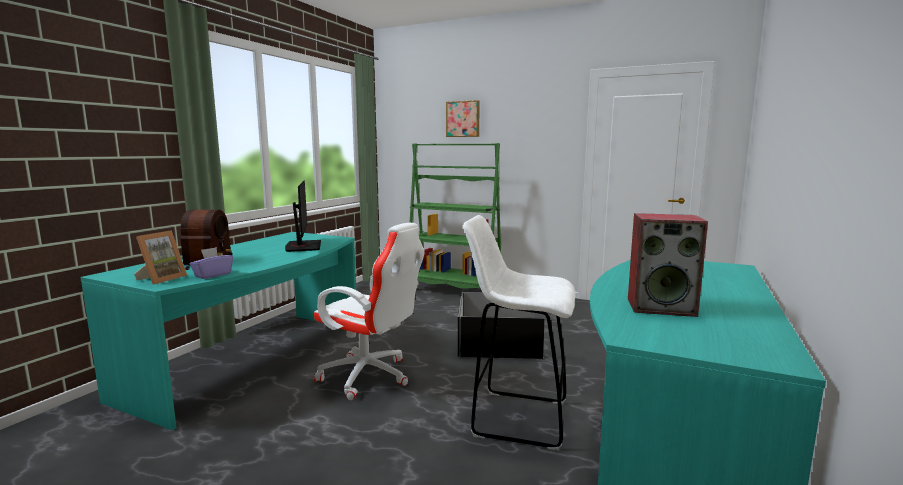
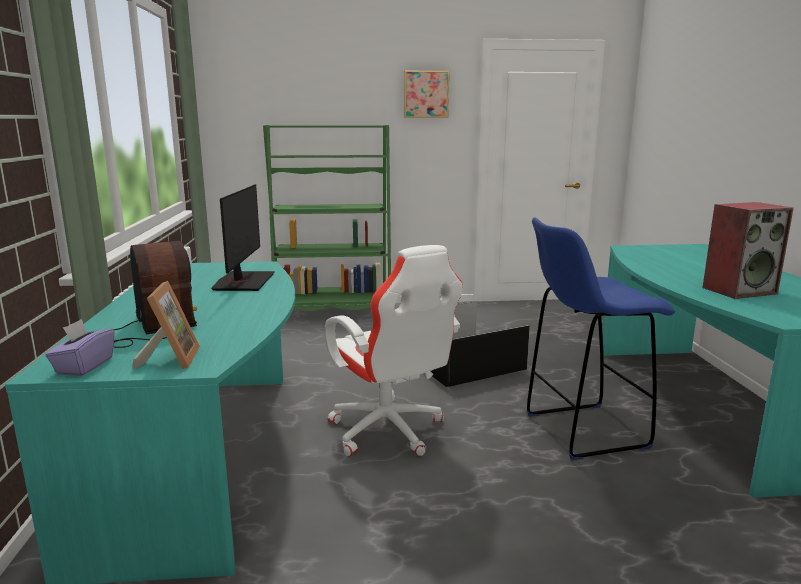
camera: 30 degrees left, 5 degrees up
purple tissue box [190,247,233,279] -> purple tissue box moved to [45,319,115,376]
monitor [285,180,321,252] -> monitor turned 45 degrees clockwise [211,184,275,291]
white office chair [314,223,425,400] -> white office chair turned 60 degrees clockwise [325,245,463,456]
picture [446,100,480,137] -> picture moved to [404,71,449,118]
white stool [462,215,575,451] -> blue stool [526,217,675,460]

